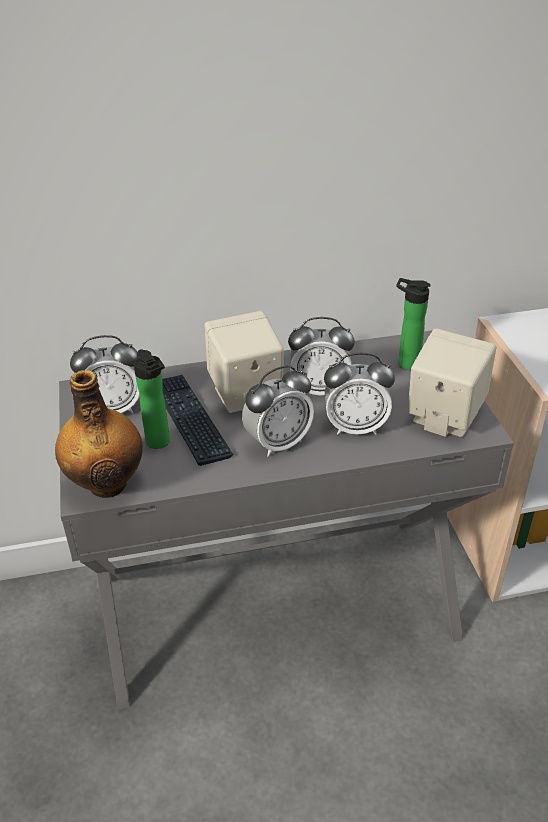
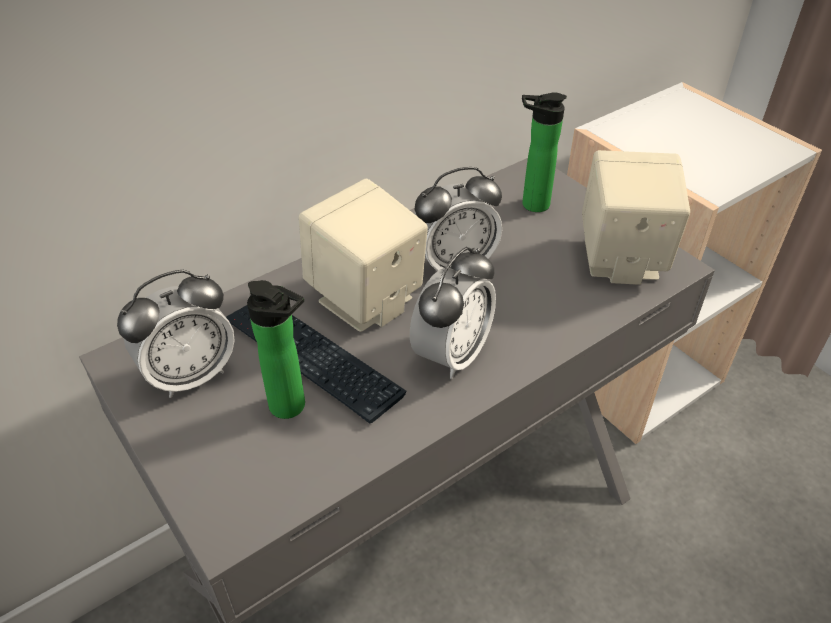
camera: 25 degrees left, 5 degrees up
bottle [55,370,143,498] -> none
alarm clock [324,353,395,435] -> none

